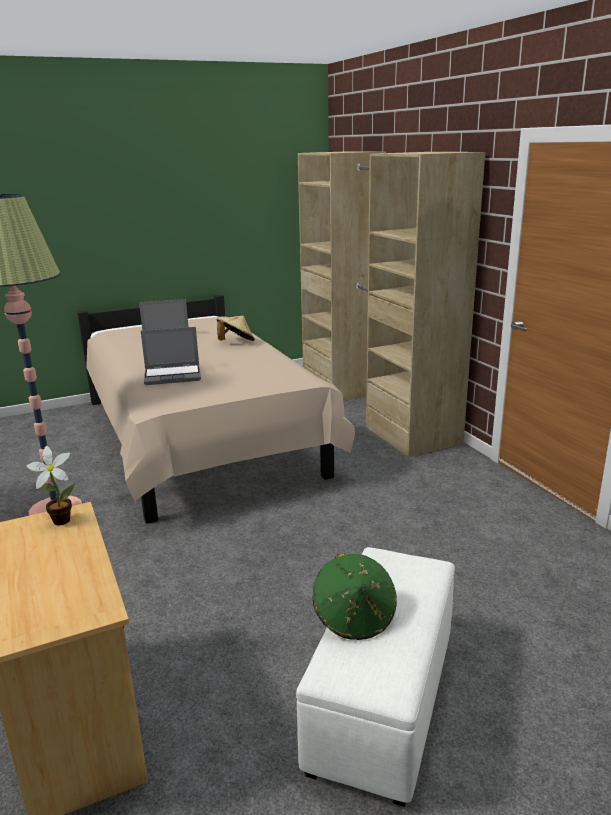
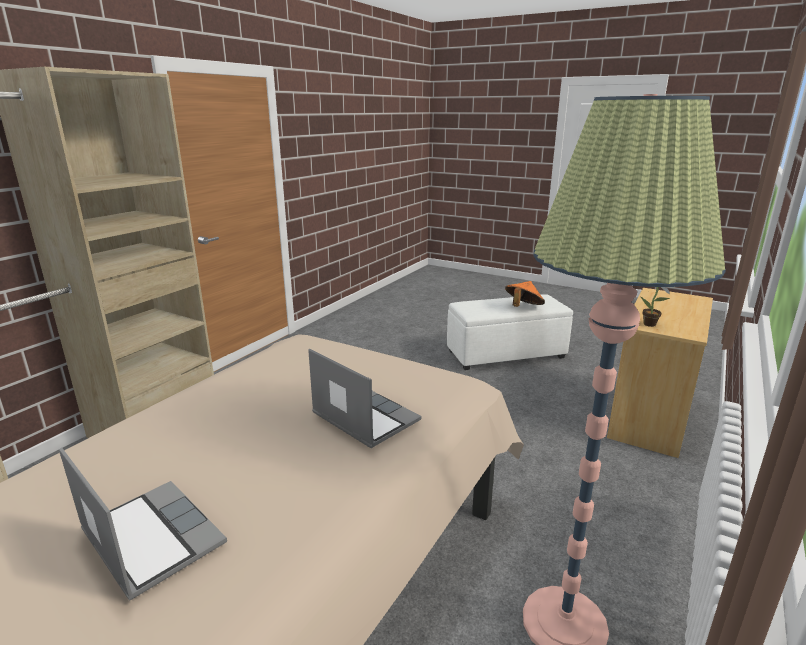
camera: 125 degrees left, 0 degrees up
beige hat [217,316,255,341] -> none
green hat [312,553,397,640] -> orange hat [505,281,545,307]

